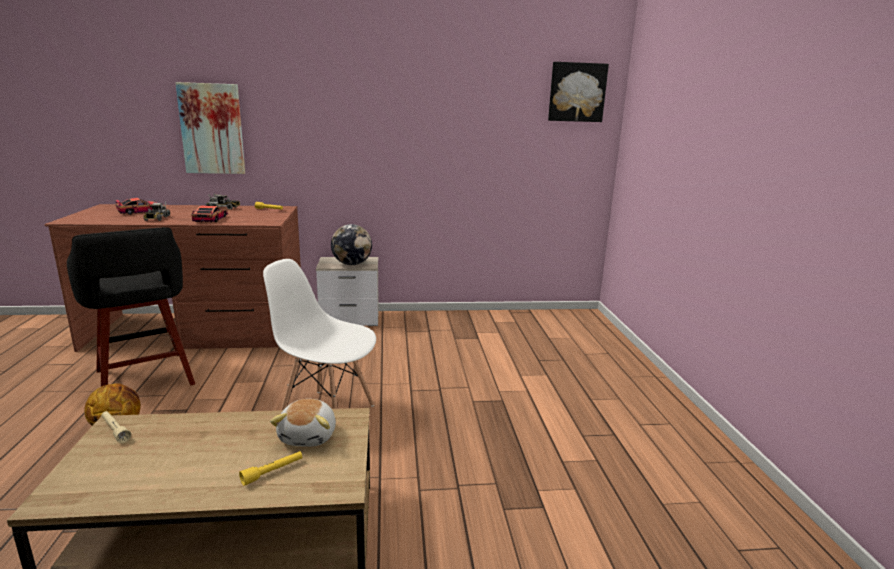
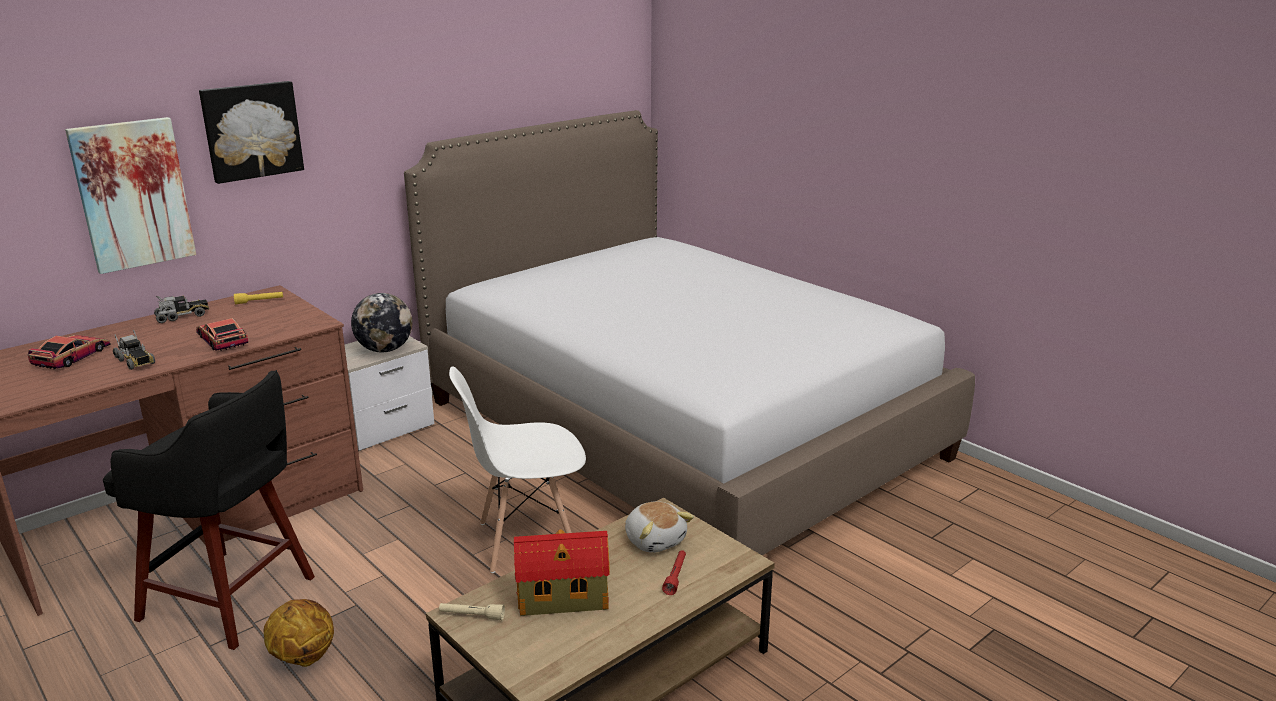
camera: 35 degrees left, 5 degrees up
yellow flashlight [239,451,302,486] -> red flashlight [662,550,686,595]
picture [548,62,609,122] -> picture moved to [199,81,304,184]
none -> bed [404,110,975,555]
none -> toy house [514,530,610,616]

